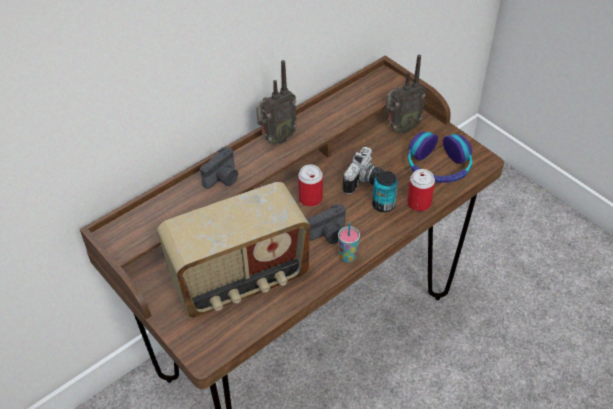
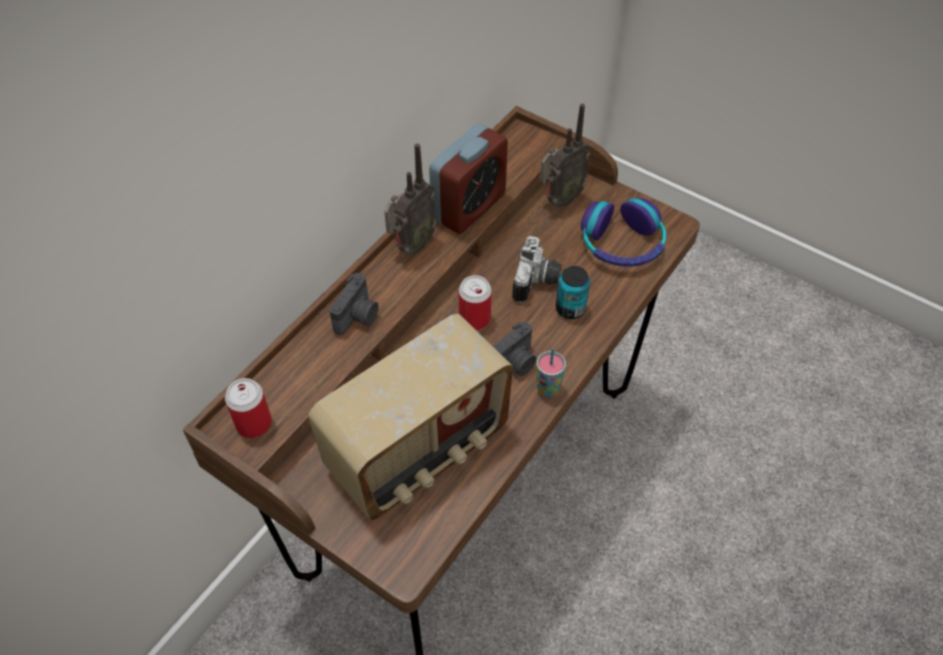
camera: 15 degrees left, 5 degrees up
can [407,169,435,211] -> can moved to [225,378,272,438]
none -> alarm clock [429,123,508,234]

